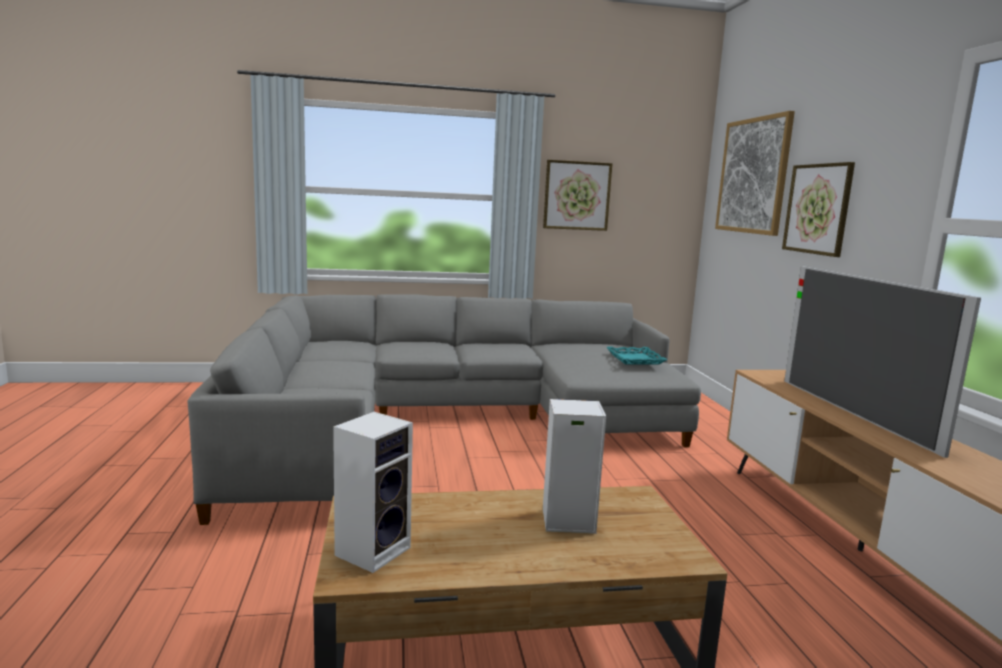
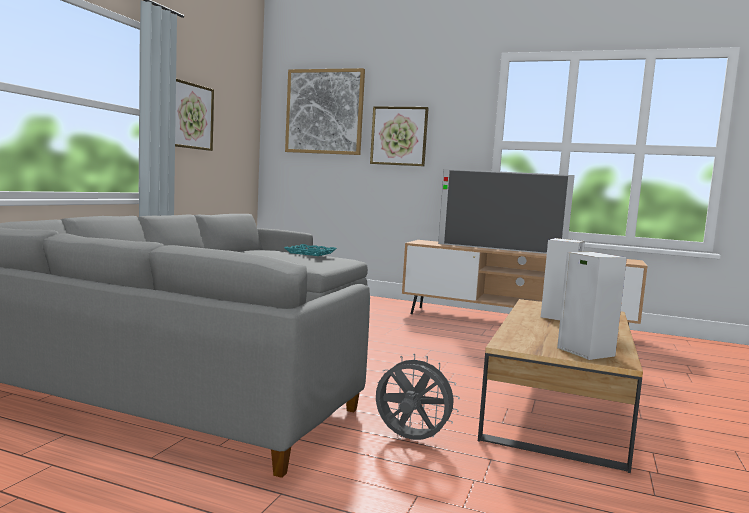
camera: 60 degrees left, 5 degrees down
none -> grey fan [376,354,460,440]

